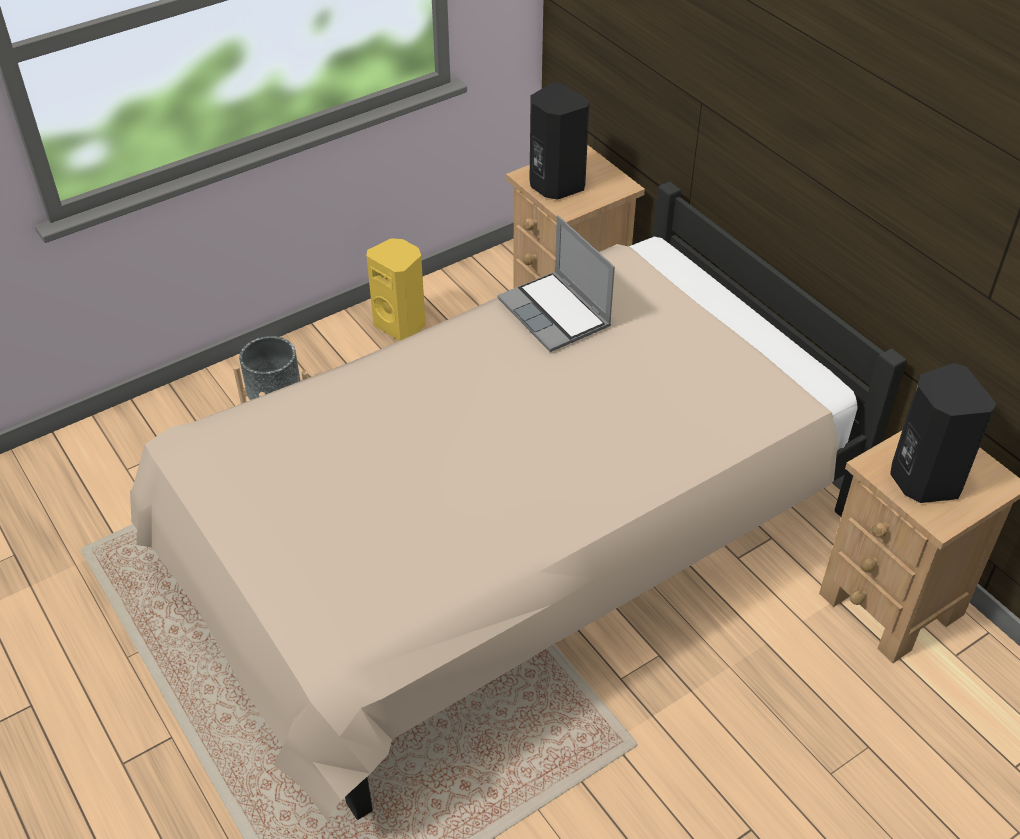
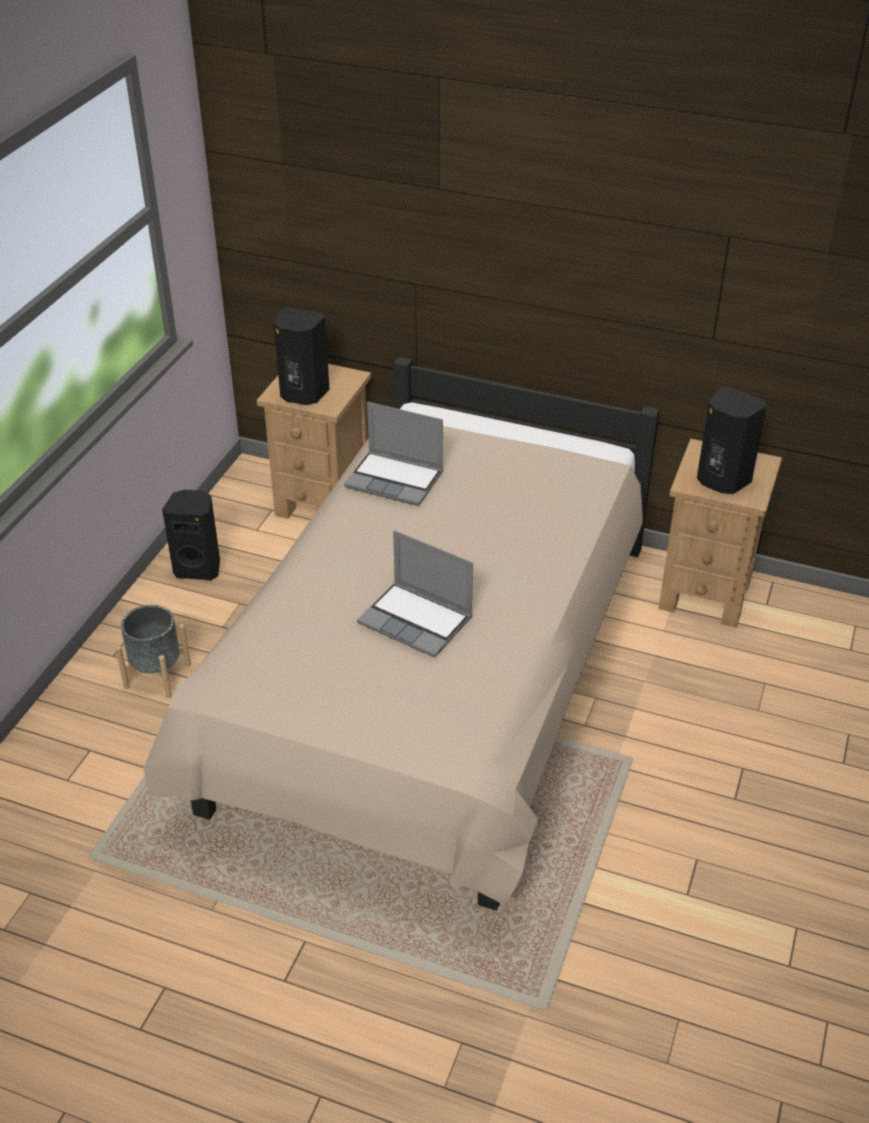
camera: 35 degrees left, 5 degrees down
yellow speaker [367,238,426,341] -> black speaker [162,490,220,580]
none -> laptop [357,530,473,658]

